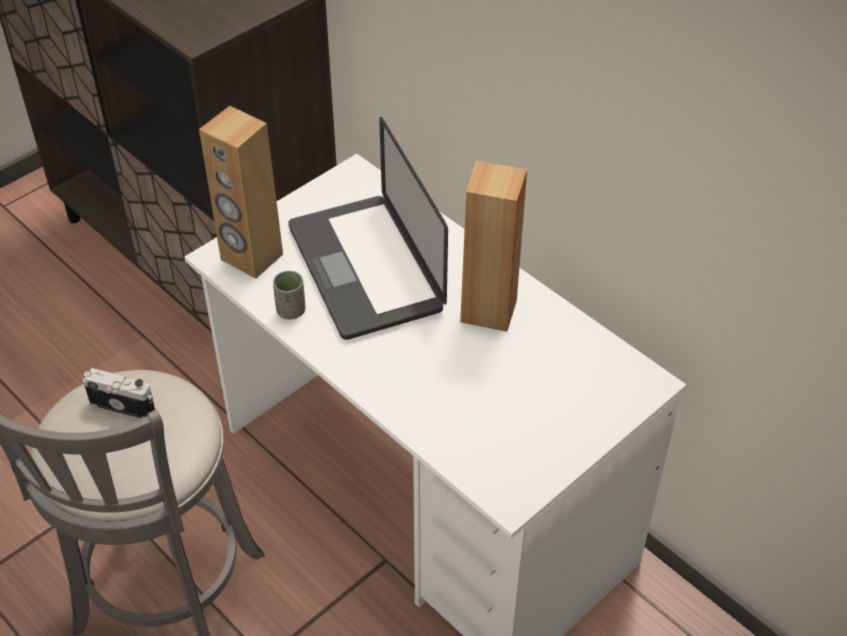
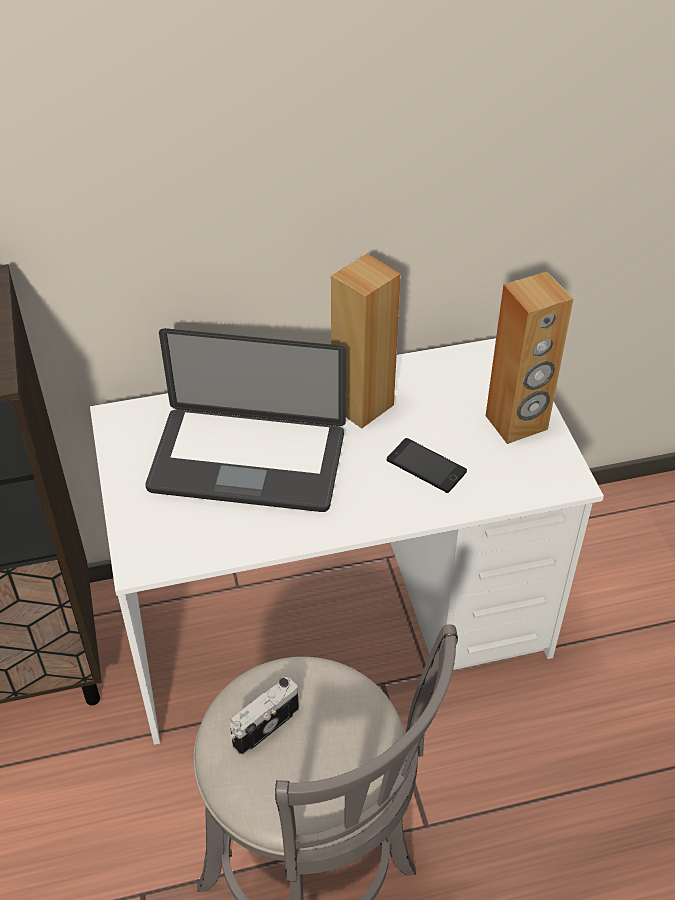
camera: 60 degrees left, 0 degrees up
brown speaker [199,106,283,279] -> brown speaker moved to [486,271,574,444]
grey cup [273,271,306,319] -> none
none -> phone [387,438,467,493]

